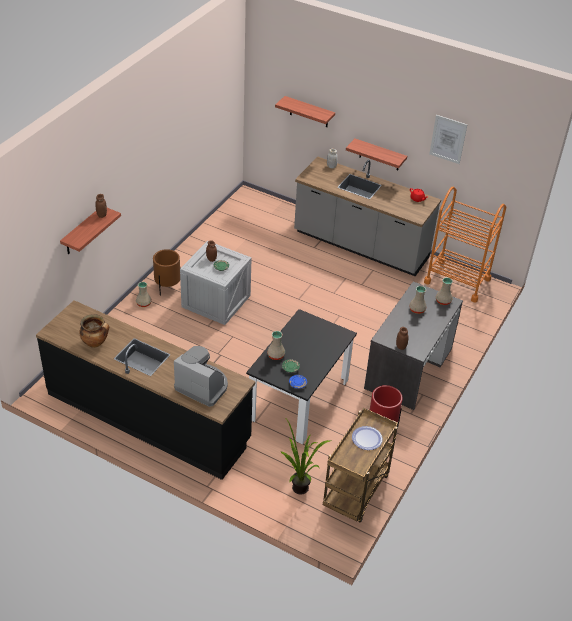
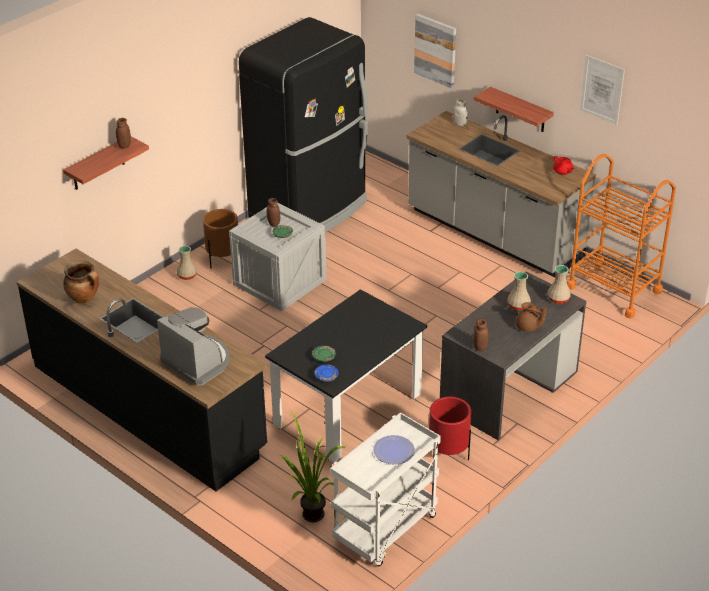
camera: 15 degrees right, 5 degrees down
beige vase [267,331,285,360] -> none
shelf [275,96,335,127] -> picture [414,14,456,88]
brown cart [323,408,398,523] -> white cart [330,412,441,567]
none -> black fridge [239,17,368,232]
none -> brown teapot [516,302,547,332]

